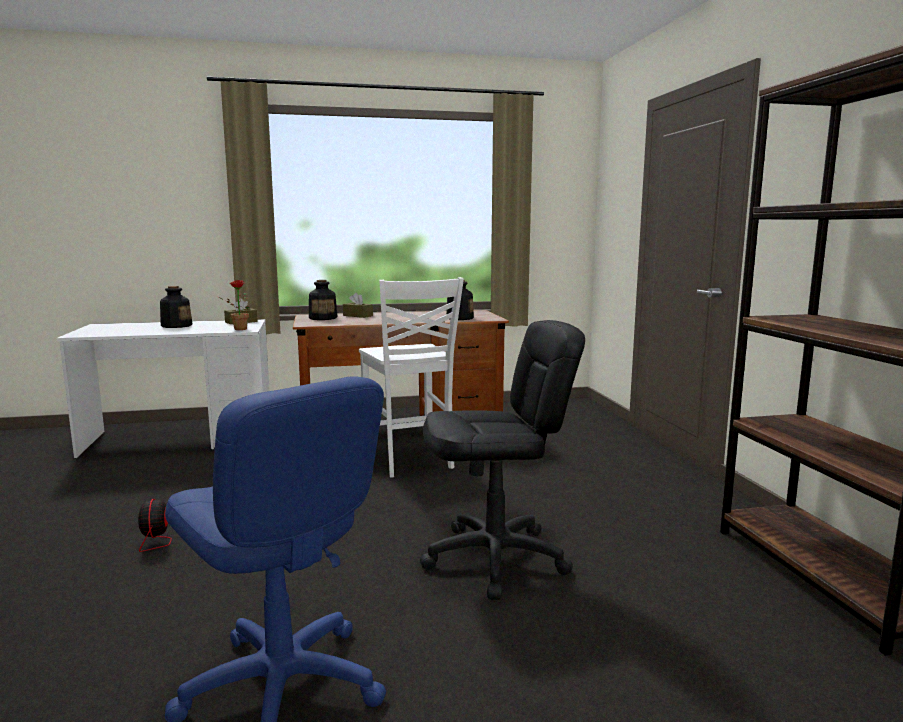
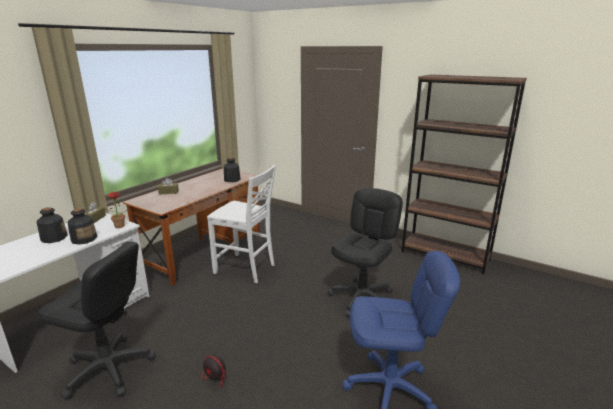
camera: 45 degrees left, 10 degrees up
bottle [309,280,338,320] -> bottle moved to [67,208,98,245]
none -> black office chair [38,241,156,400]

